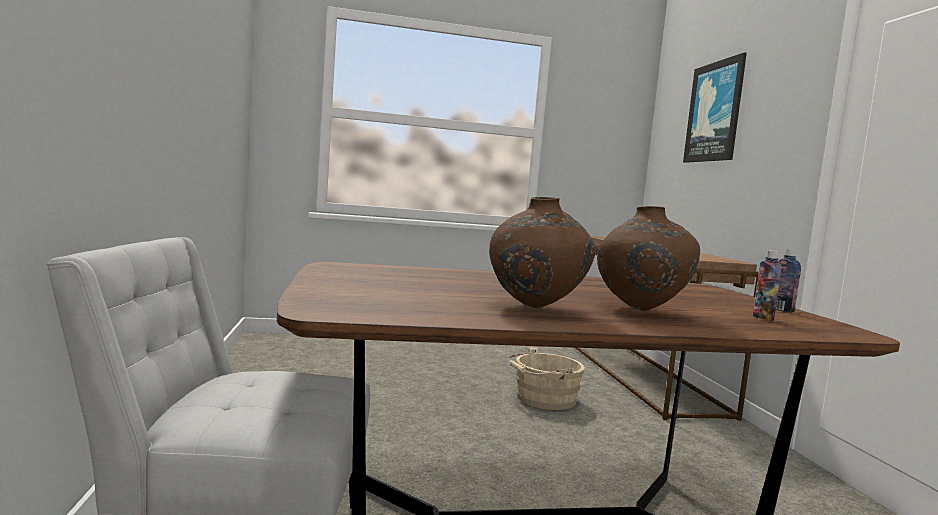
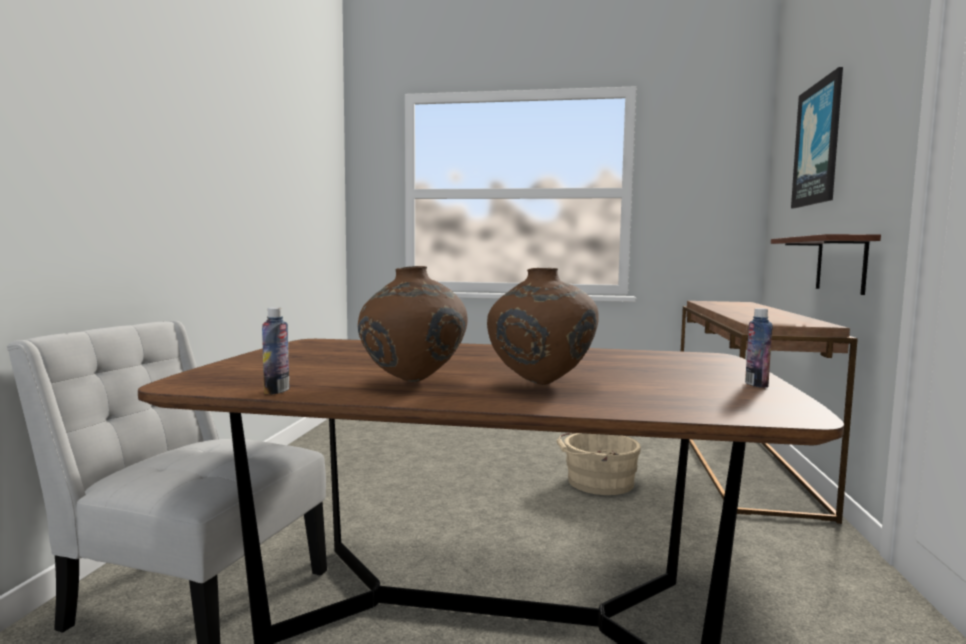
camera: 20 degrees right, 0 degrees up
bottle [753,250,782,321] -> bottle moved to [262,307,290,394]
none -> shelf [771,234,881,295]

